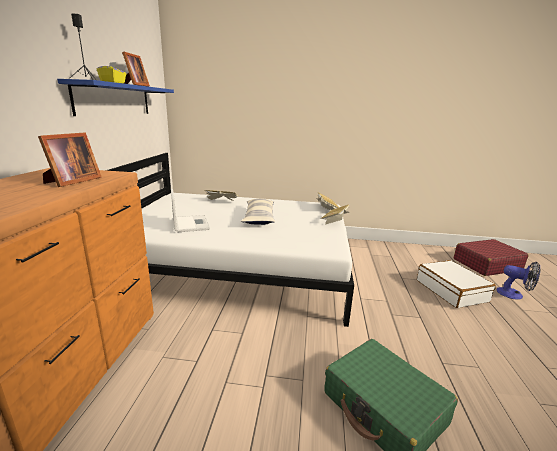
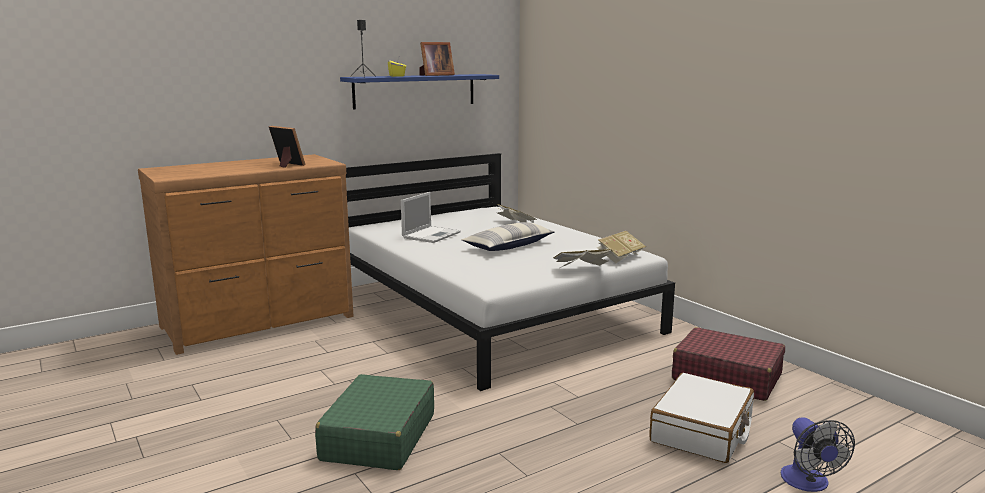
camera: 50 degrees right, 5 degrees down
picture frame [38,132,101,187] -> picture frame turned 120 degrees counterclockwise [269,126,306,168]
red suitcase [454,239,529,276] -> red suitcase moved to [672,327,785,401]

